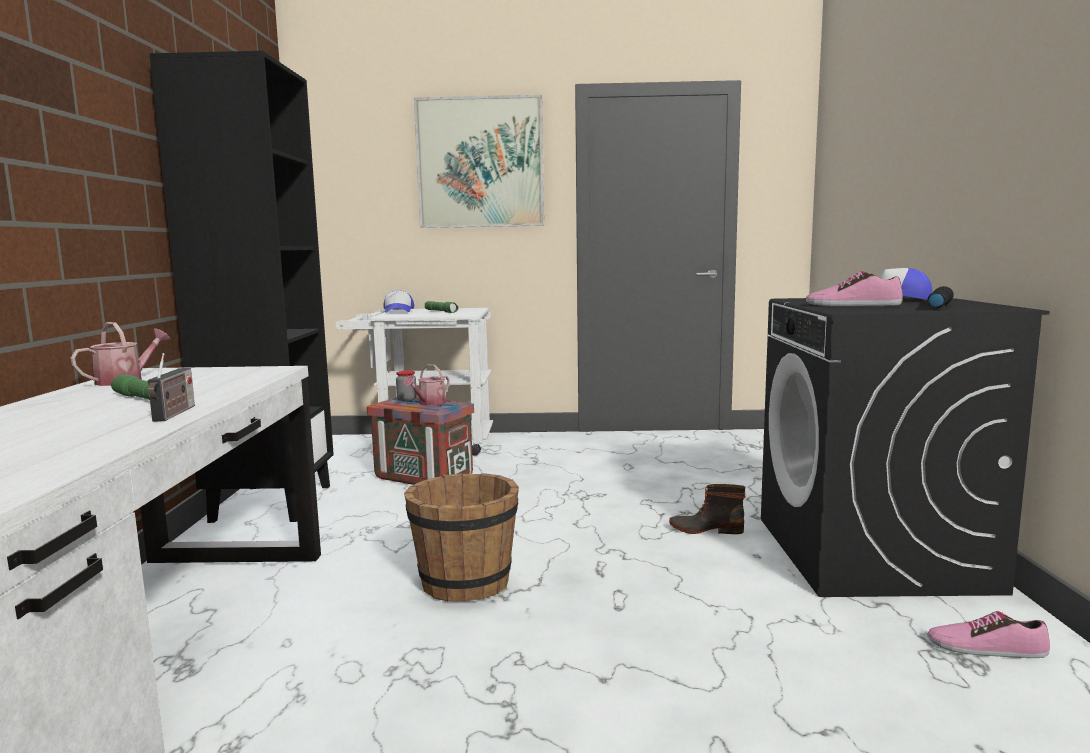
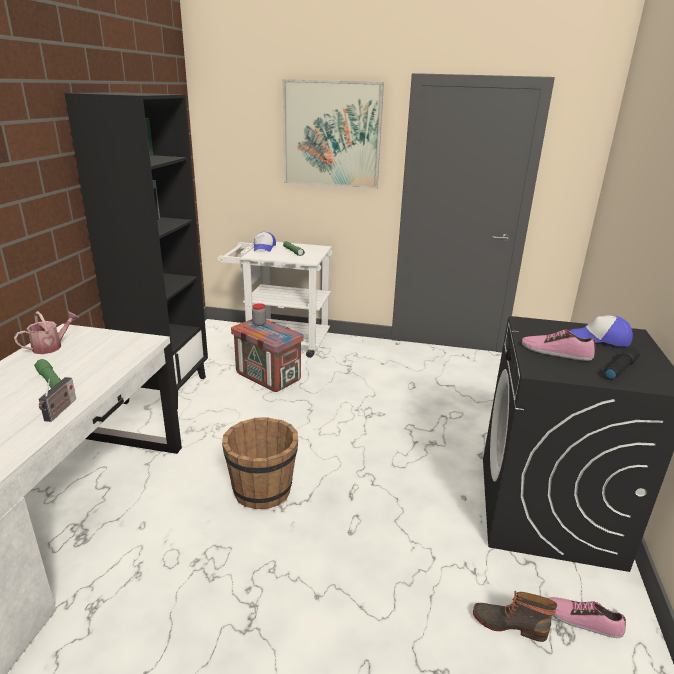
camera: 10 degrees right, 15 degrees up
watering can [404,364,450,406] -> none
boot [669,484,745,534] -> boot moved to [473,591,557,642]

